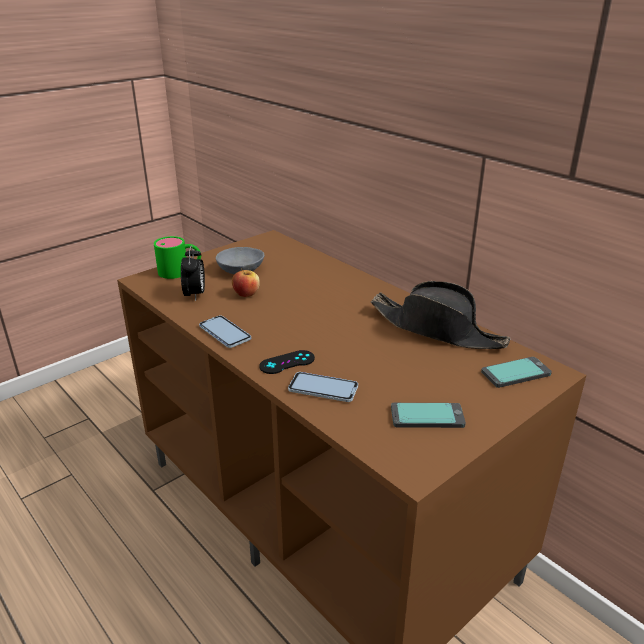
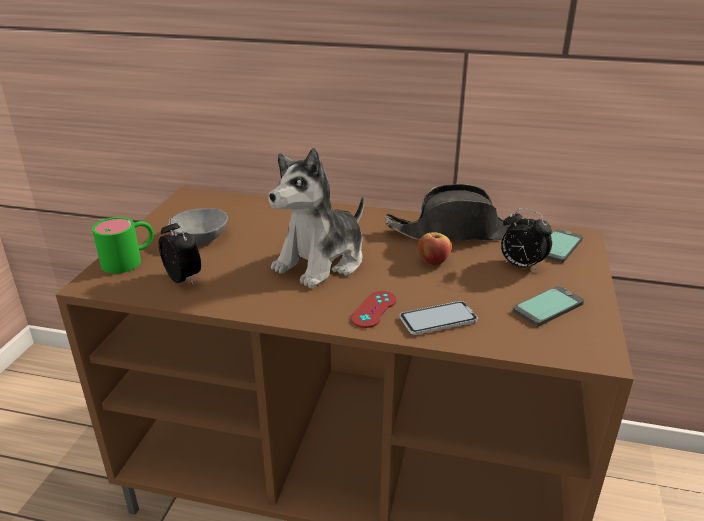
camera: 35 degrees left, 0 degrees up
phone [199,315,251,348] -> none
apple [232,269,260,297] -> apple moved to [418,232,452,265]
black game controller [259,350,315,374] -> red game controller [351,291,396,328]
none -> plush toy [268,148,364,288]
none -> alarm clock [501,208,552,272]

